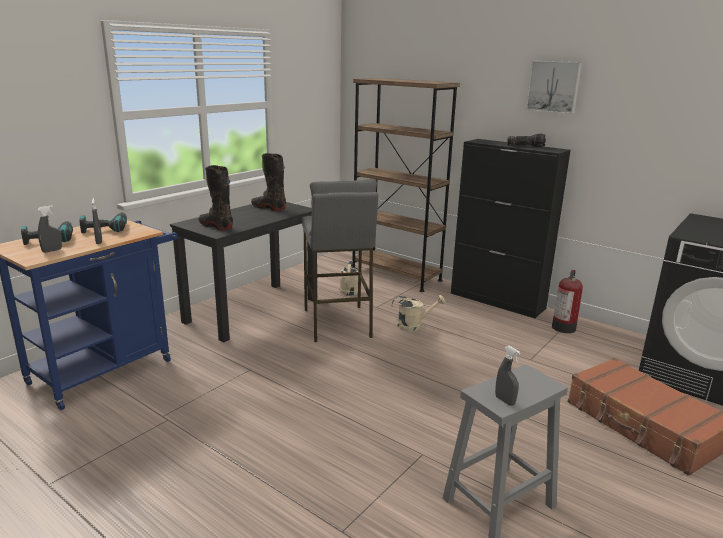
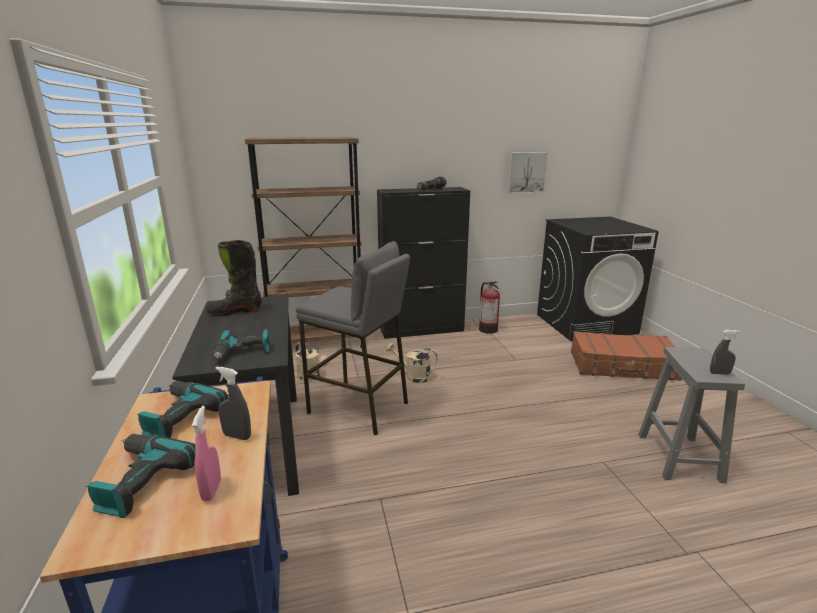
camera: 50 degrees left, 0 degrees up
grey spray bottle [37,205,62,253] -> pink spray bottle [192,406,221,501]
black boot [199,165,233,230] -> power drill [212,329,270,360]
beige watering can [392,295,446,331] -> beige watering can turned 105 degrees counterclockwise [386,343,438,383]
picture [526,61,582,114] -> picture moved to [507,152,548,194]

